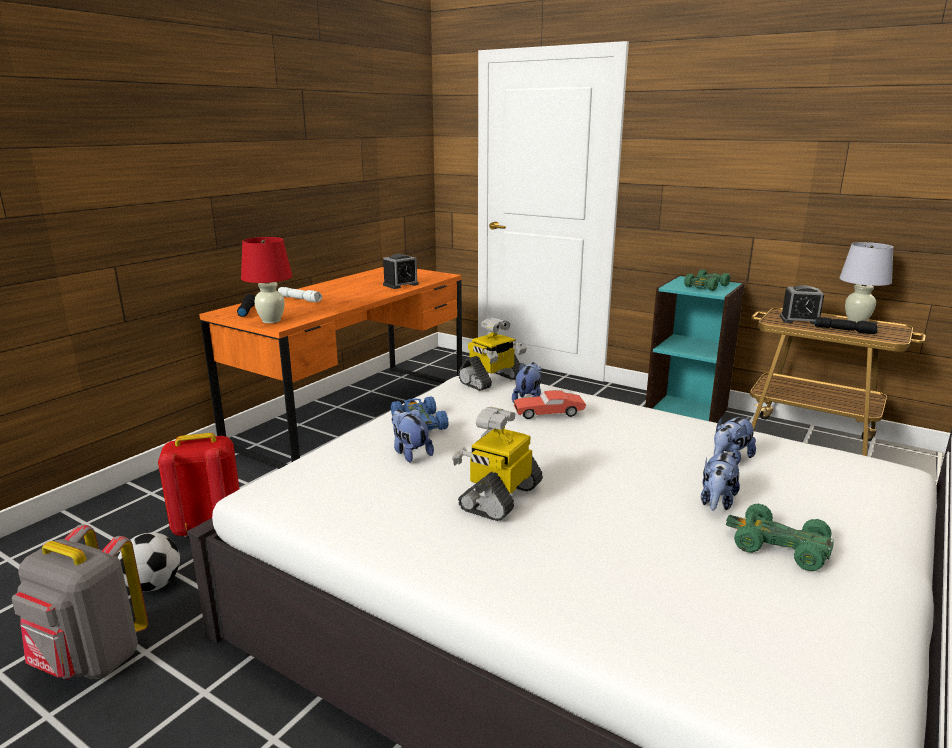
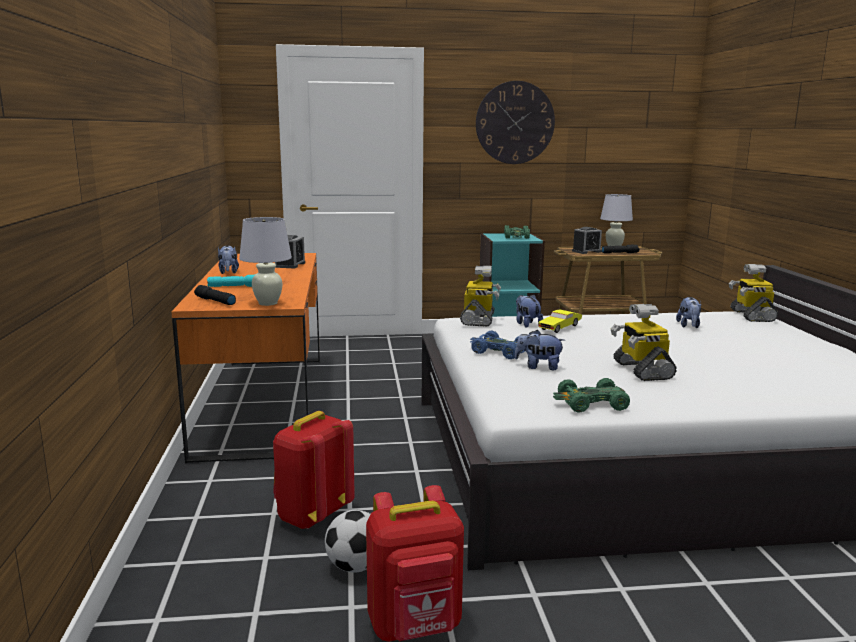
camera: 40 degrees left, 5 degrees down
grey backpack [12,524,148,679] -> red backpack [366,485,464,642]
red table lamp [241,237,292,323] -> white table lamp [239,217,292,306]
white flashlight [278,287,322,302] -> turquoise flashlight [207,275,255,287]
red toy car [514,390,586,419] -> yellow toy car [538,310,582,333]
plush toy [701,451,740,510] -> plush toy moved to [218,245,239,274]
green toy car [726,504,834,571] -> green toy car moved to [553,378,630,412]
none -> wall clock [476,81,555,164]
none -> toy robot [729,264,778,322]

